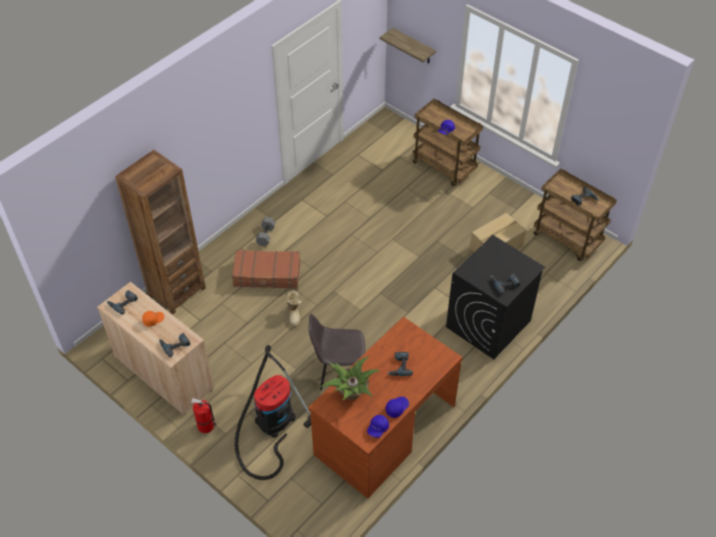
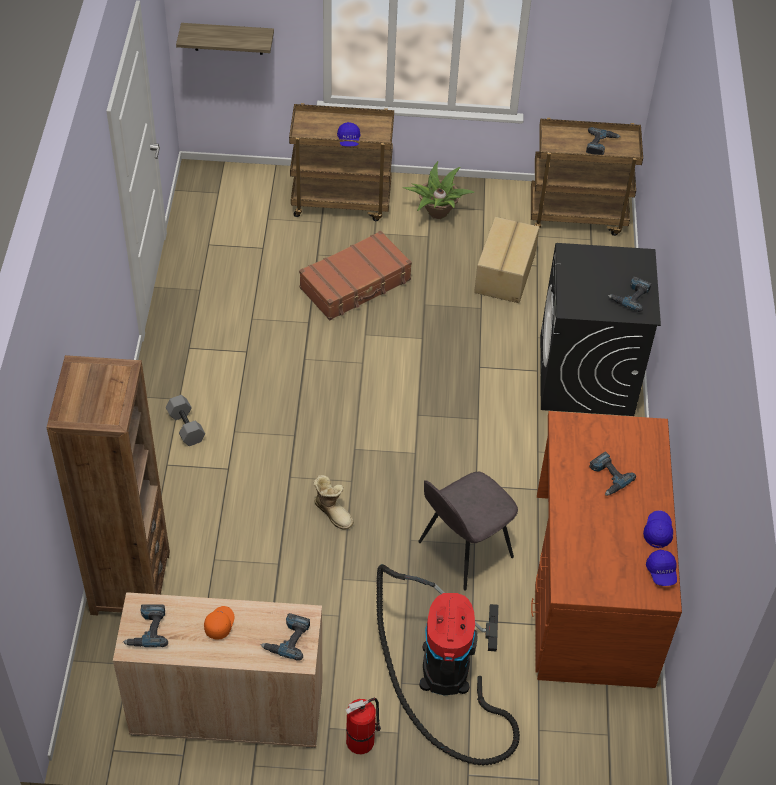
camera: 40 degrees left, 0 degrees up
brown suitcase [232,250,300,289] -> brown suitcase moved to [299,231,412,320]
potted plant [320,356,380,400] -> potted plant moved to [403,161,474,219]

